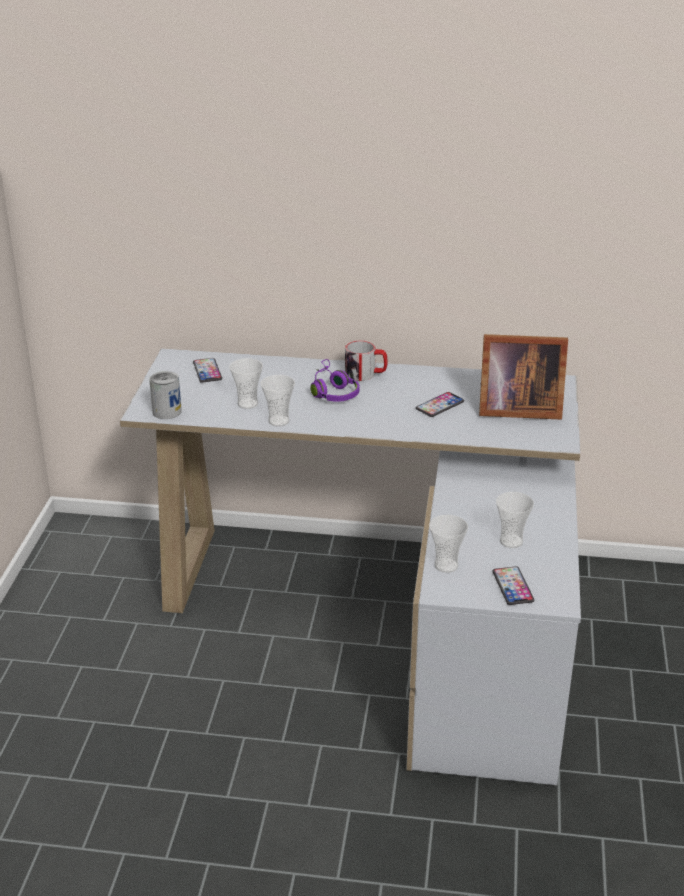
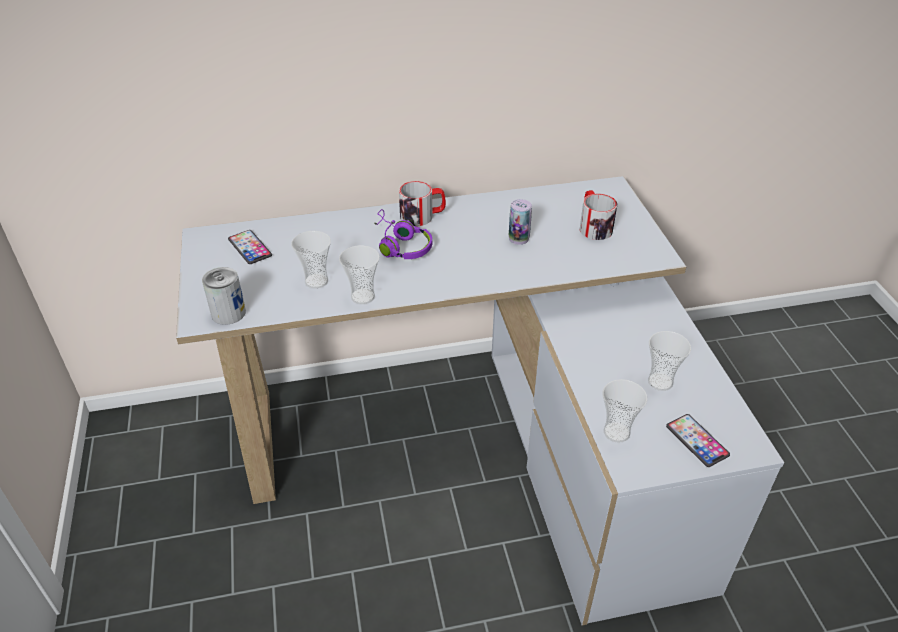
camera: 20 degrees left, 10 degrees up
phone [416,392,464,417] -> can [509,199,532,245]
picture frame [479,334,568,420] -> mug [580,190,617,240]

